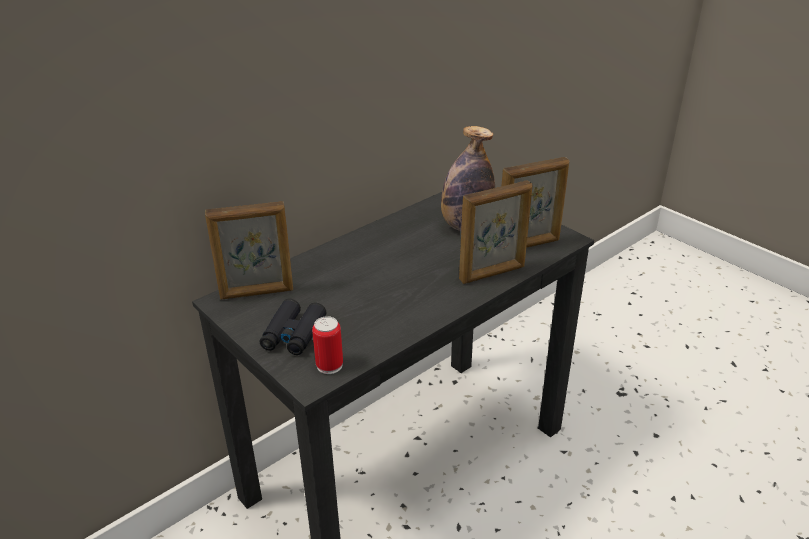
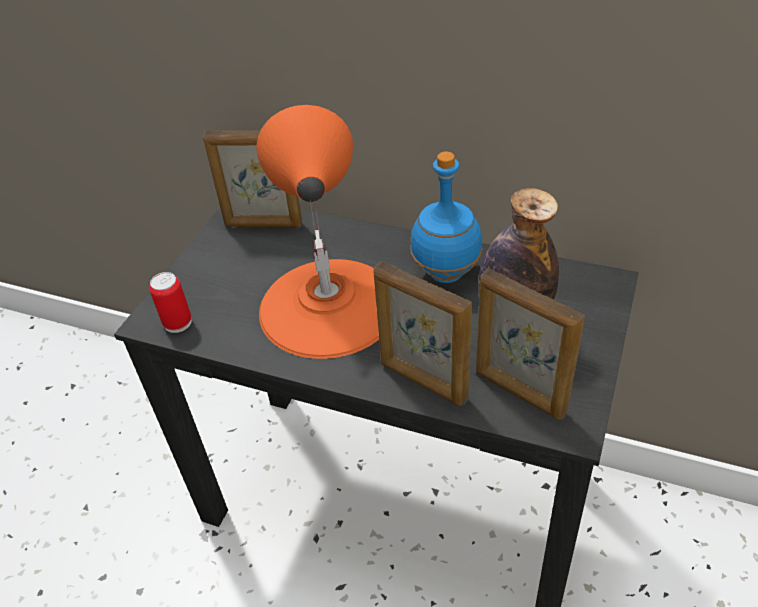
camera: 65 degrees right, 10 degrees up
picture frame [205,201,293,300] -> picture frame turned 45 degrees counterclockwise [203,130,302,227]
black binoculars [260,299,326,355] -> none
none -> orange table lamp [256,105,379,359]
none -> blue bottle [410,151,483,283]

